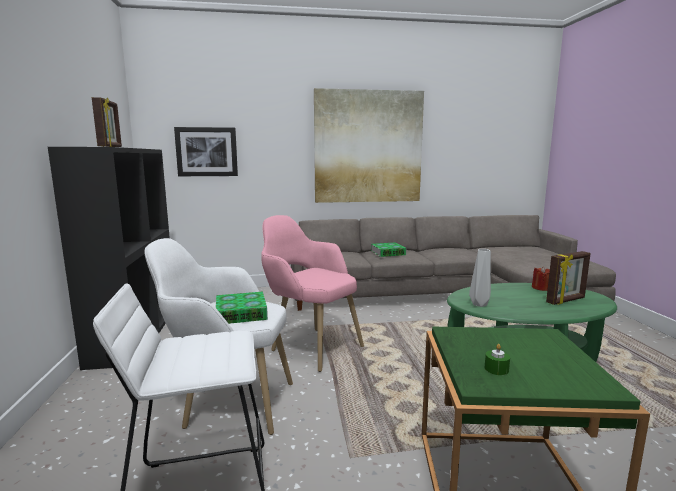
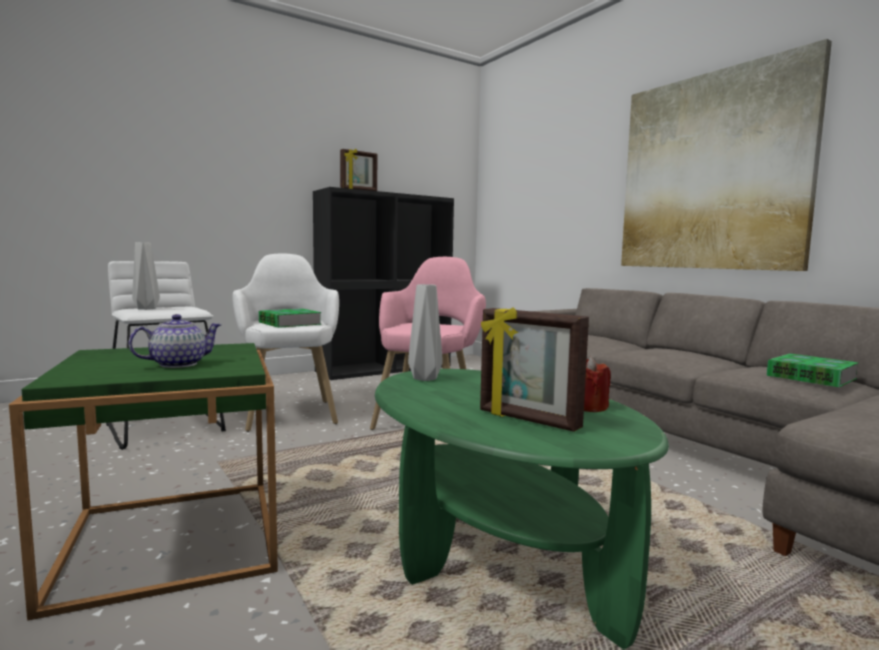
camera: 65 degrees right, 5 degrees down
picture [174,127,238,176] -> none
book [371,243,406,257] -> book moved to [767,353,859,387]
green candle [485,344,510,375] -> none
none -> teapot [128,314,222,368]
none -> grey vase [132,242,160,310]

